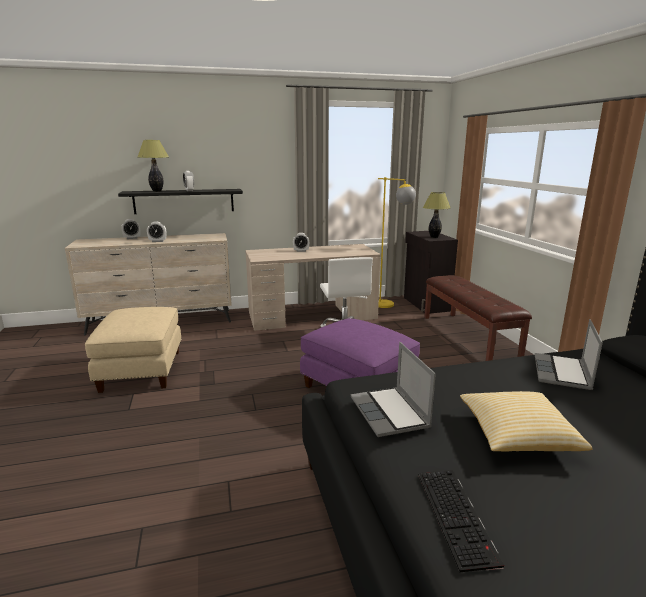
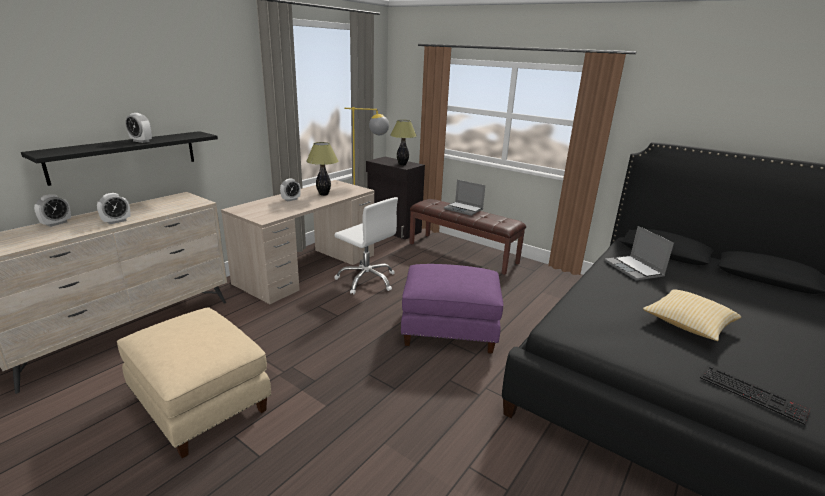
camera: 40 degrees left, 5 degrees up
table lamp [137,140,169,192] -> table lamp moved to [306,142,338,196]
laptop [351,342,436,437] -> laptop moved to [444,180,485,216]

